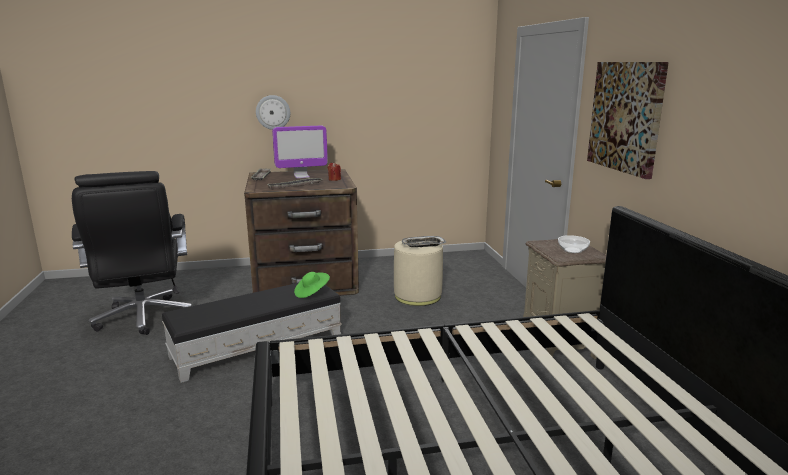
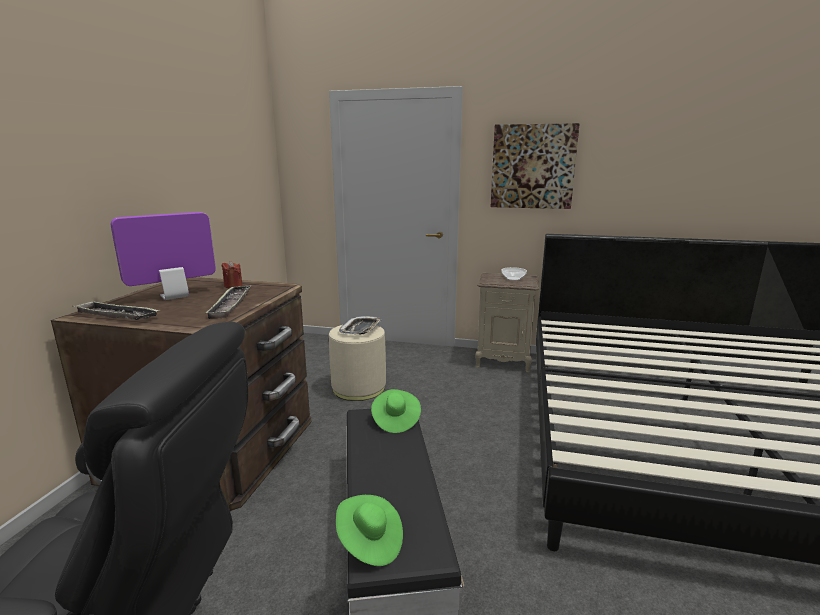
camera: 65 degrees left, 0 degrees up
wall clock [256,95,290,130] -> none
monitor [272,126,328,178] -> monitor turned 135 degrees counterclockwise [111,212,216,300]
none -> green hat [336,495,403,566]

